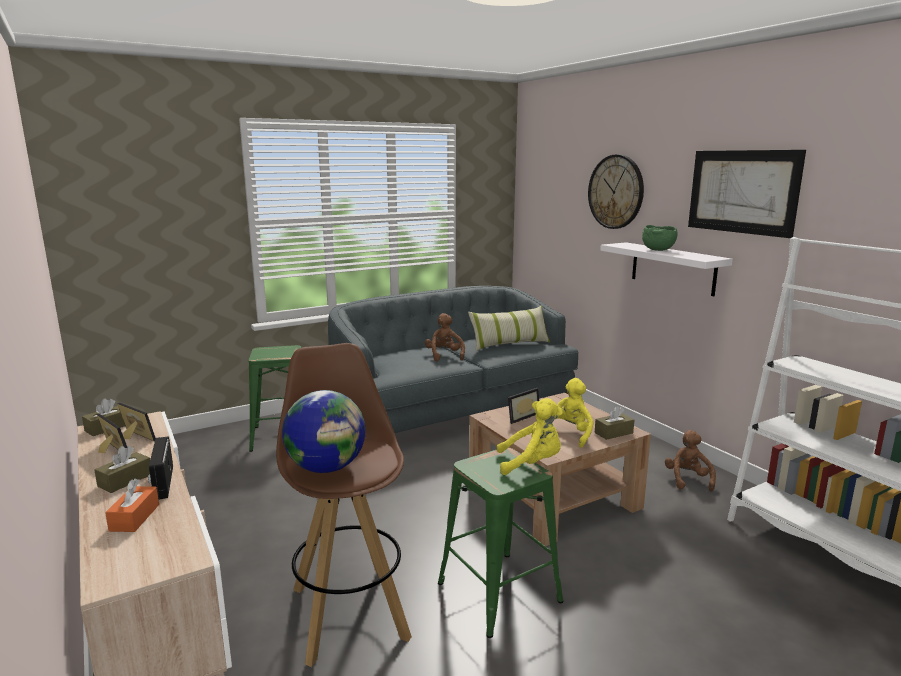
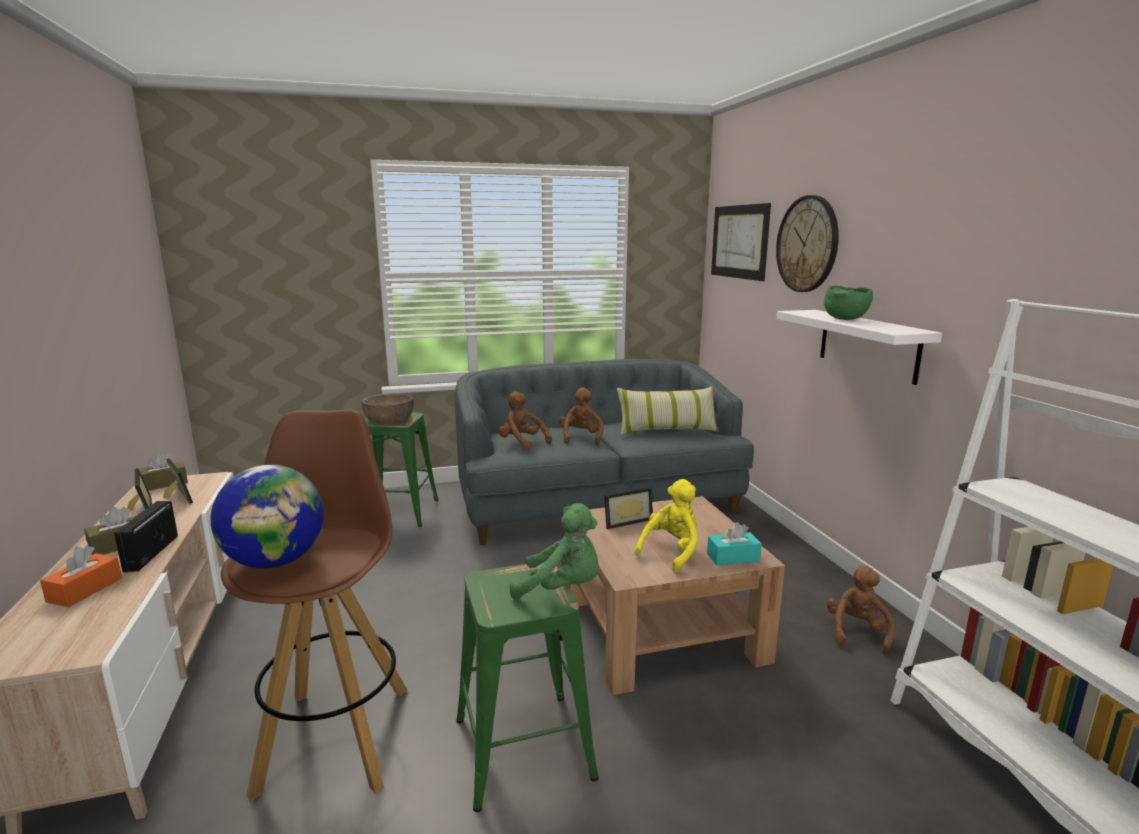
camera: 15 degrees right, 0 degrees up
yellow plush toy [497,398,563,475] -> green plush toy [510,503,599,600]
brown tissue box [595,406,634,440] -> turquoise tissue box [707,522,762,566]
picture [688,150,806,238] -> picture moved to [711,203,771,281]
none -> brown bowl [362,393,414,425]
none -> brown plush toy [499,391,552,450]

